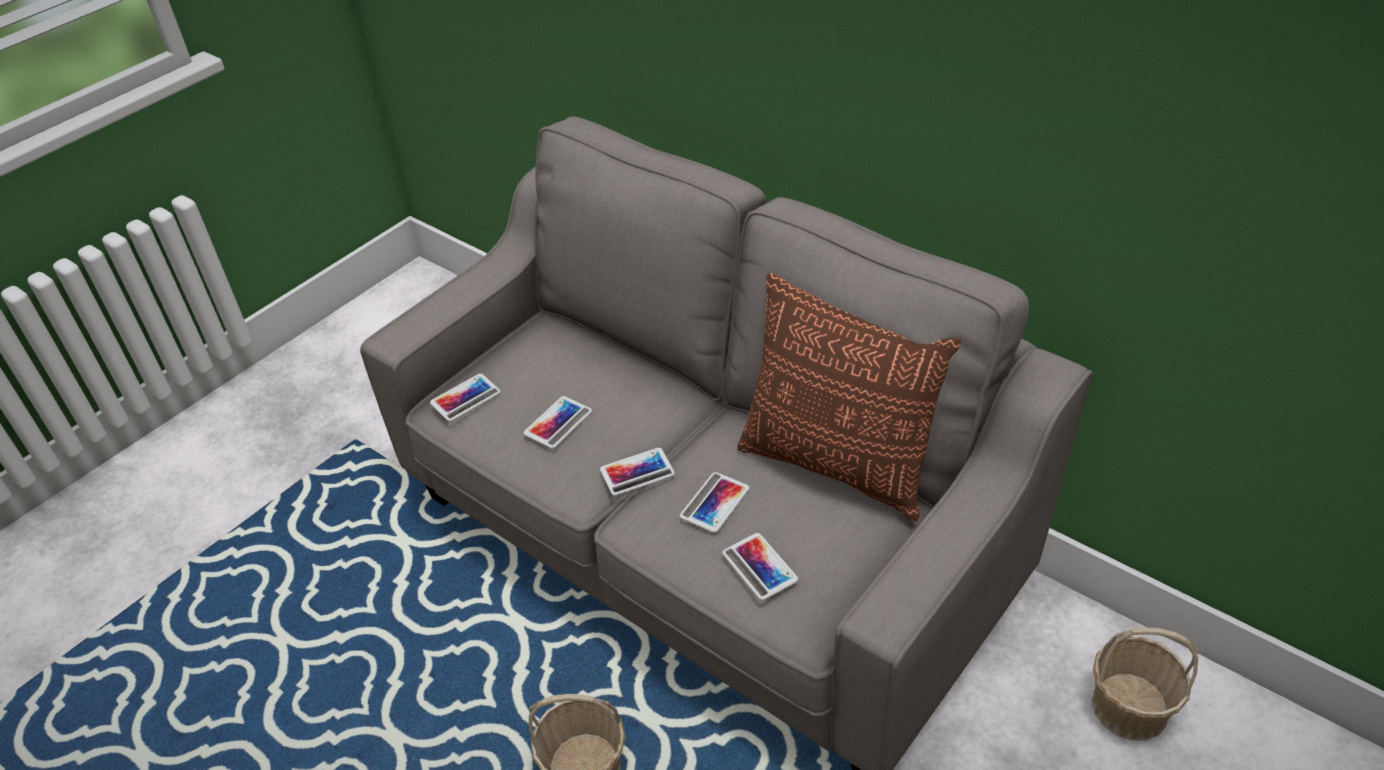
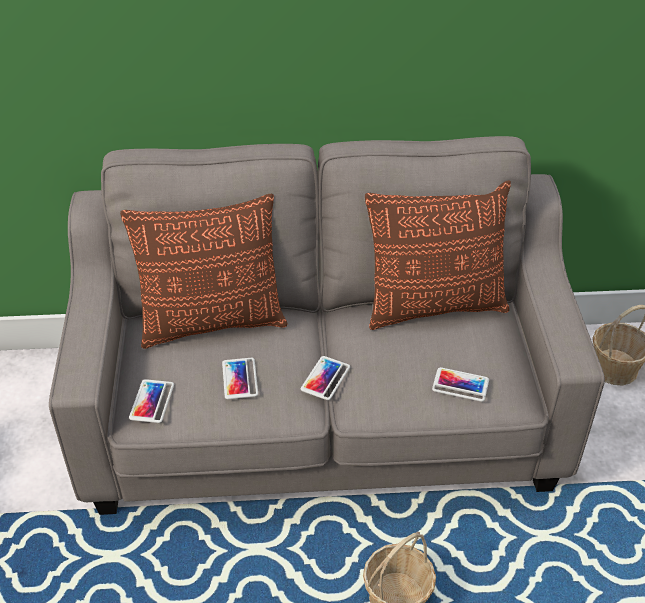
camera: 45 degrees left, 0 degrees up
phone [680,472,750,533] -> none
none -> brown pillow [120,194,287,349]

